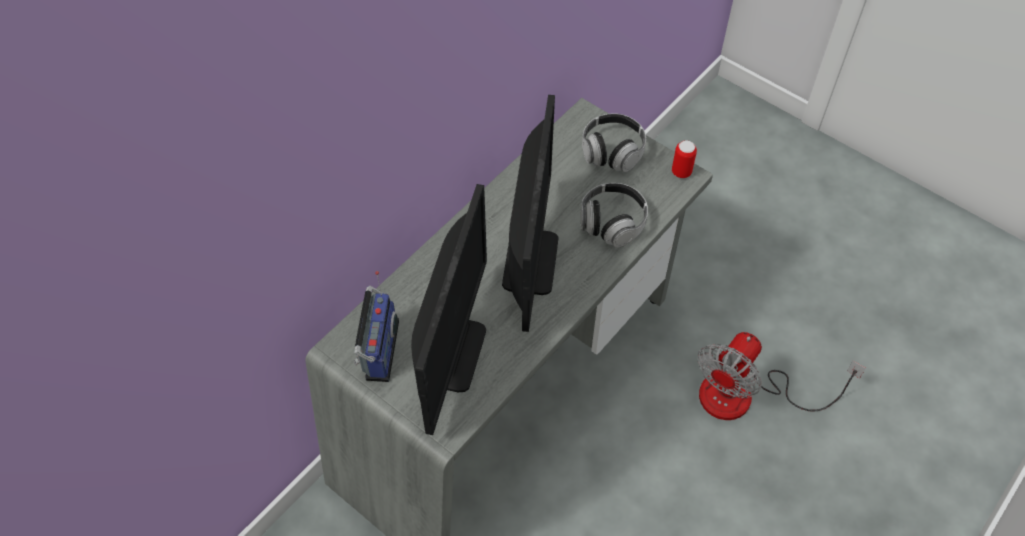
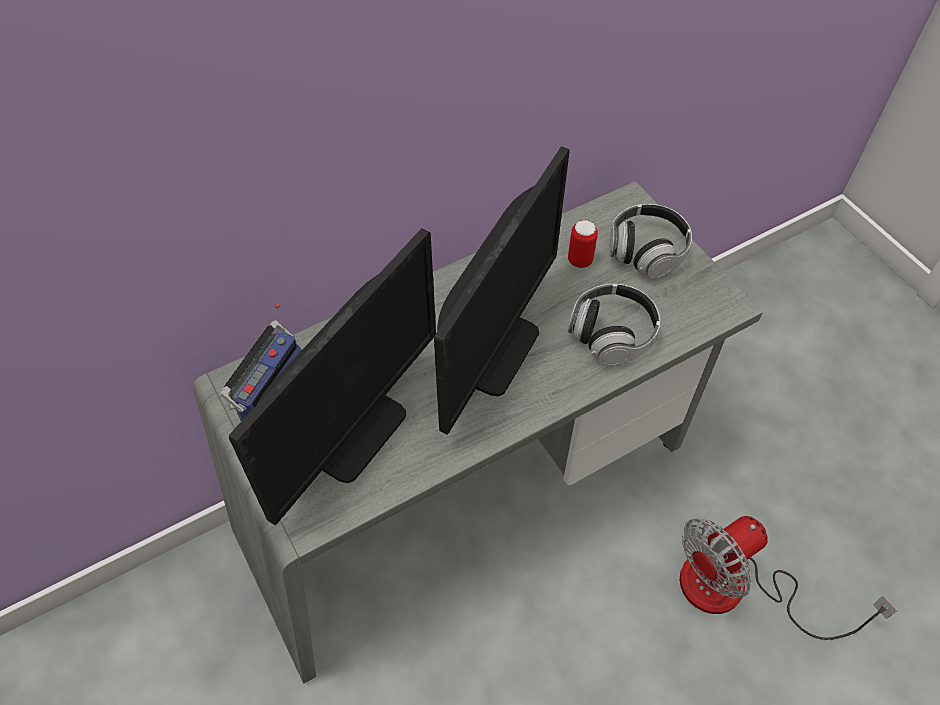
camera: 20 degrees right, 0 degrees up
can [672,140,697,178] -> can moved to [568,220,598,268]

